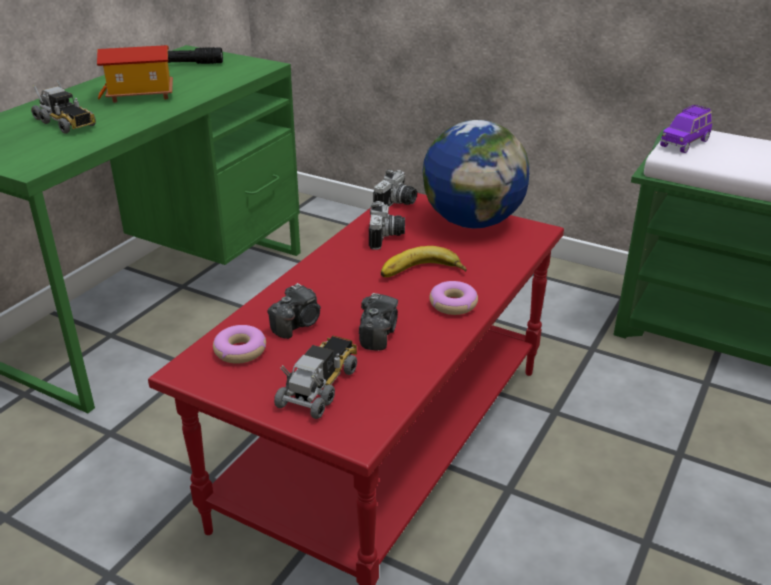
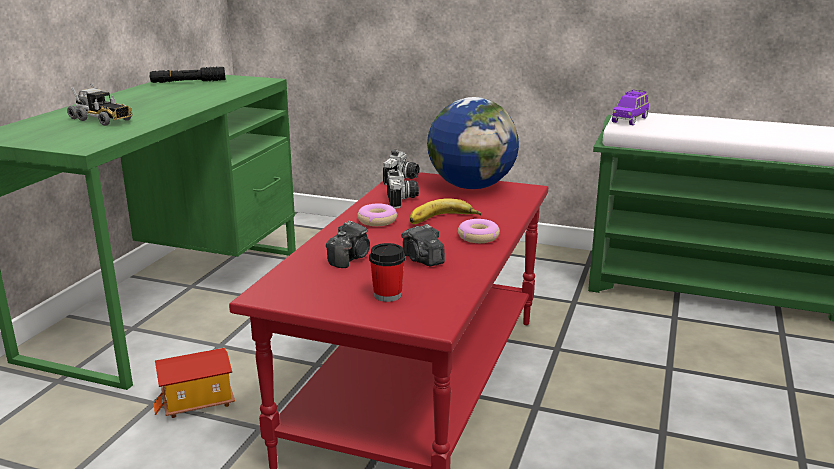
camera: 10 degrees left, 10 degrees down
toy house [97,45,173,103] -> toy house moved to [153,348,235,418]
donut [213,325,266,364] -> donut moved to [357,204,398,226]
toy truck [274,336,357,419] -> cup [369,243,405,302]
camera [359,293,398,351] -> camera turned 150 degrees clockwise [401,224,445,266]

